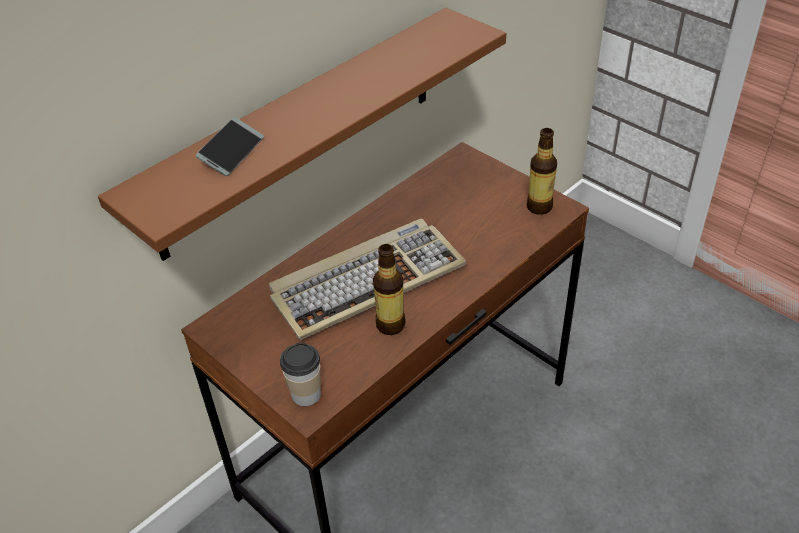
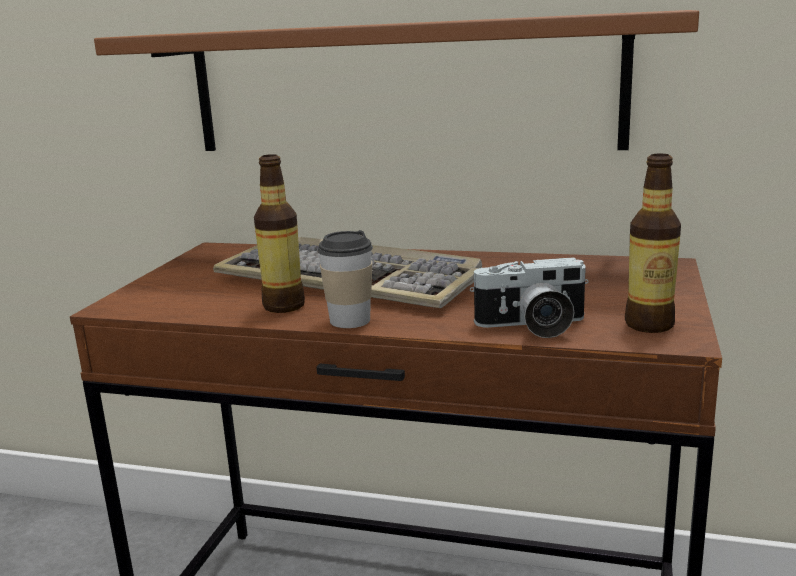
camera: 60 degrees right, 25 degrees down
phone [196,117,264,176] -> none
cup [280,343,321,406] -> cup moved to [317,230,373,328]
none -> camera [470,257,589,338]

